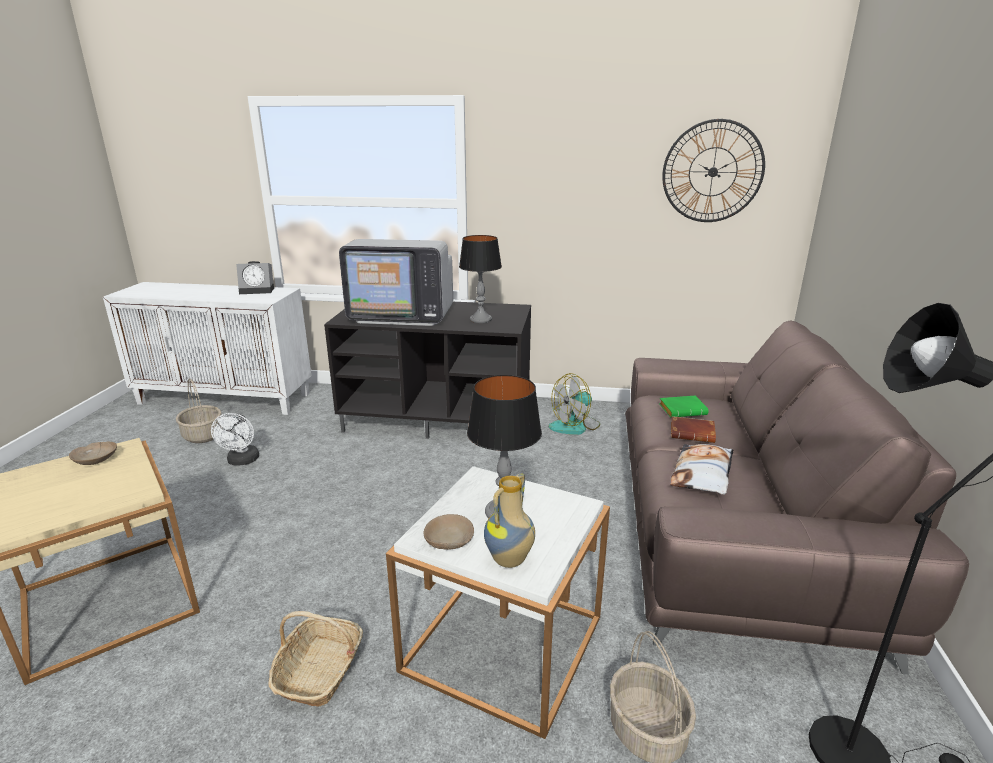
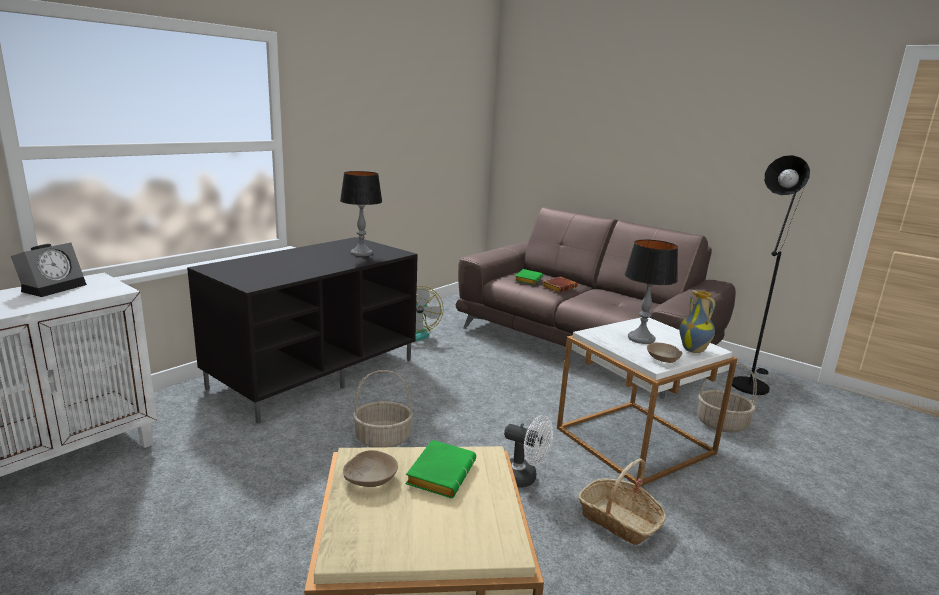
camera: 60 degrees left, 5 degrees down
basket [176,379,223,443] -> basket moved to [353,370,413,448]
white fan [211,413,259,465] -> white fan moved to [504,415,553,488]
television [339,239,453,326] -> none
wall clock [662,119,765,222] -> none
pillow [670,444,734,495] -> none
none -> green book [405,440,476,498]

